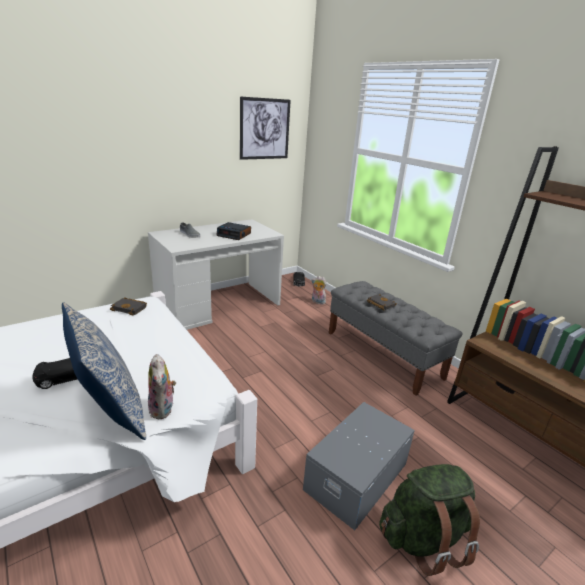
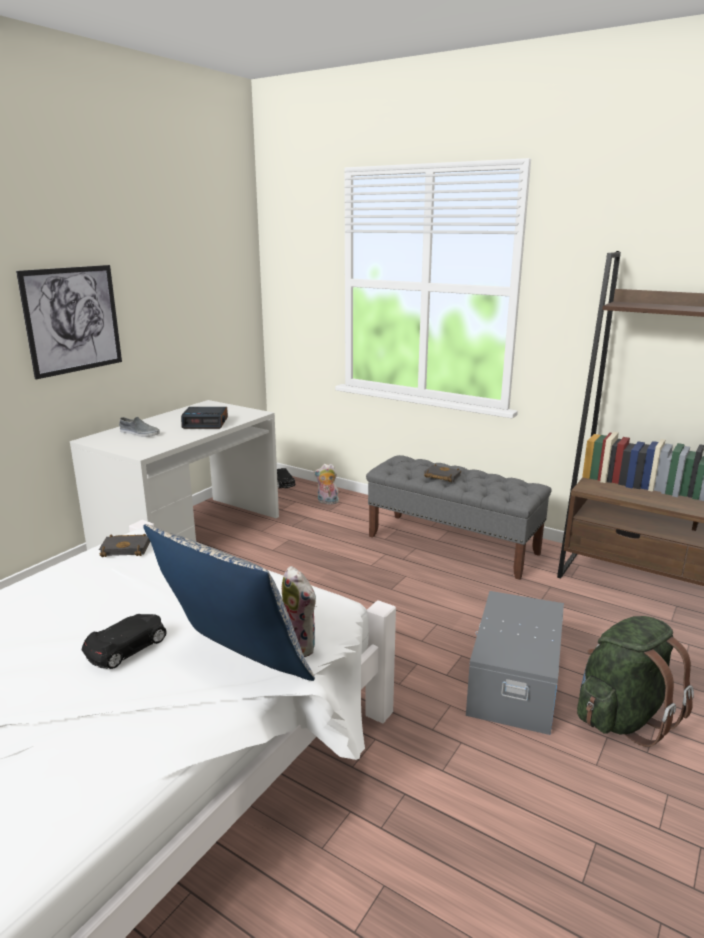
camera: 20 degrees left, 5 degrees down
picture [240,97,291,160] -> picture moved to [16,265,122,379]

